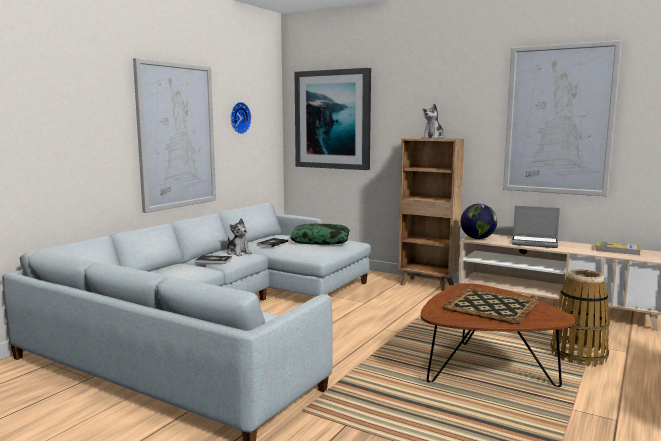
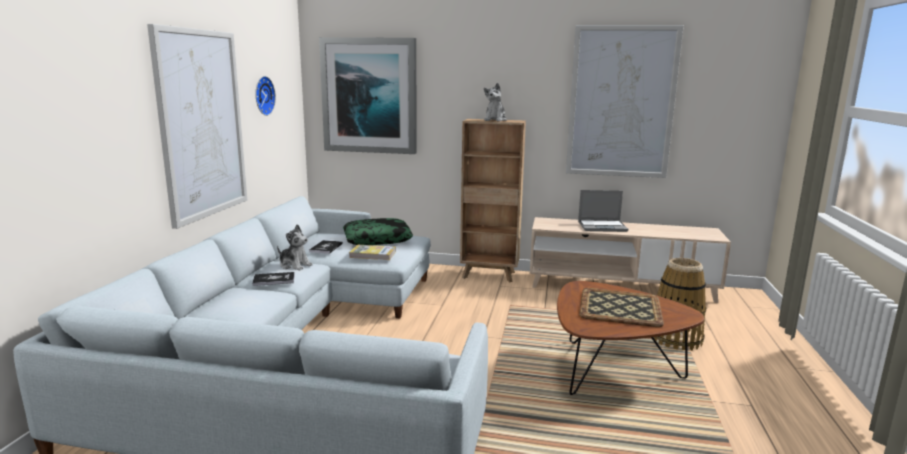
camera: 20 degrees left, 5 degrees up
globe [460,204,497,239] -> none
book [596,241,641,255] -> book moved to [349,245,396,260]

